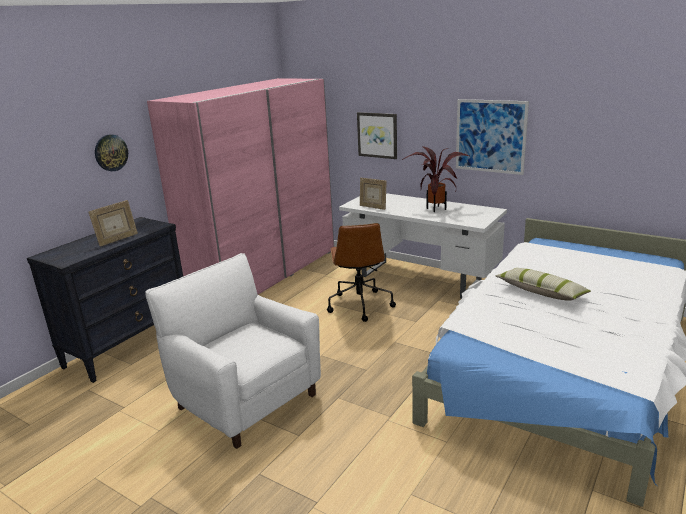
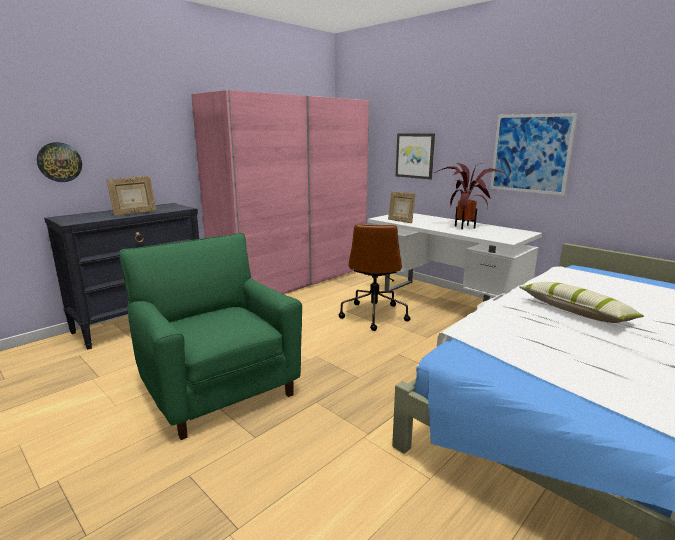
camera: 10 degrees right, 5 degrees down
wall clock [95,135,128,171] -> wall clock moved to [37,142,82,182]
white armchair [145,253,321,449] -> green armchair [119,233,302,440]

